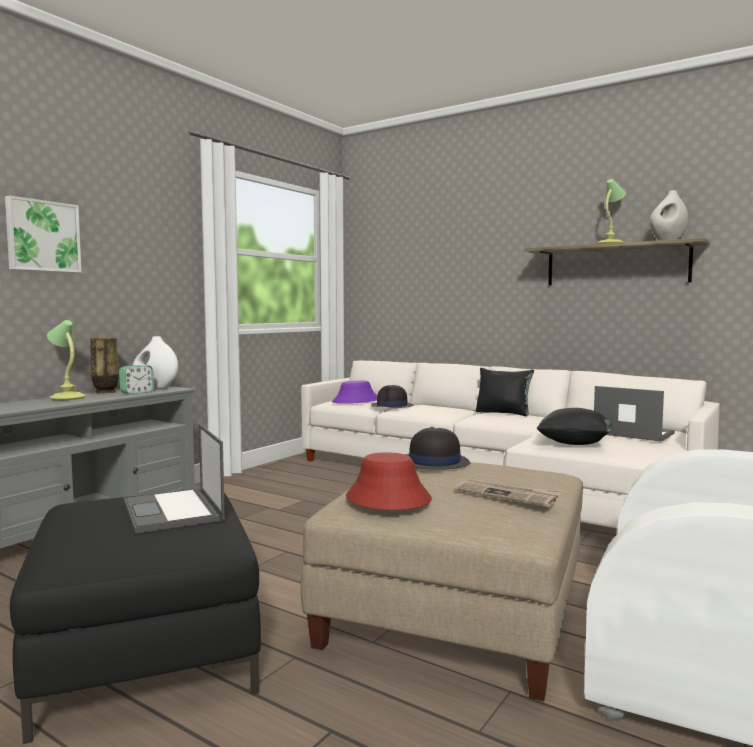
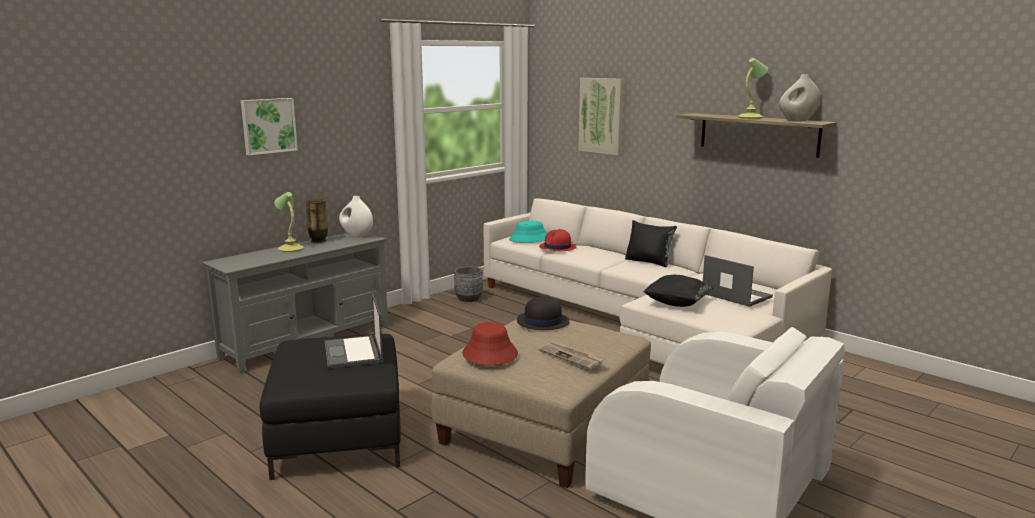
camera: 10 degrees right, 10 degrees up
alarm clock [119,365,154,394] -> none
purple hat [332,381,377,404] -> turquoise hat [509,221,547,243]
black hat [371,385,413,408] -> red hat [539,229,576,251]
none -> grey planter [454,266,483,302]
none -> picture [578,78,624,155]

